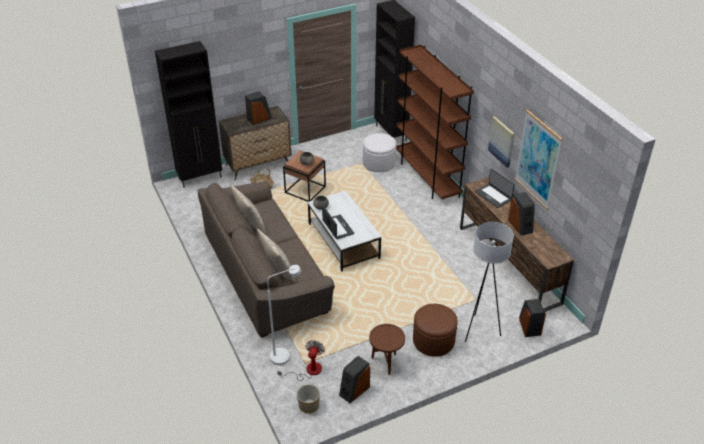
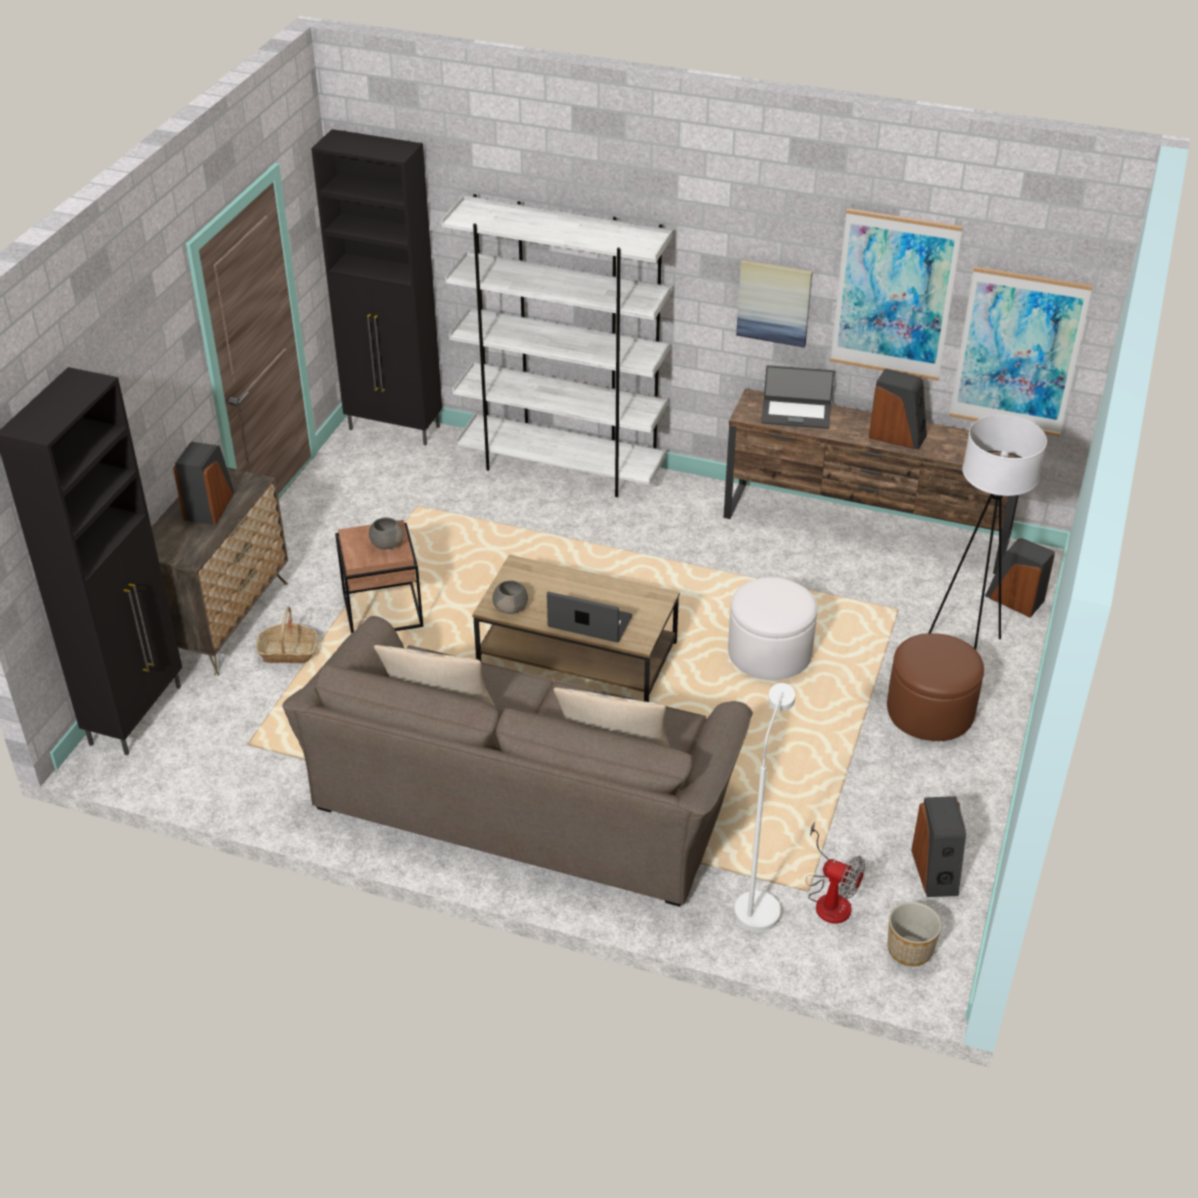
camera: 45 degrees left, 0 degrees up
fan [277,340,325,381] -> fan turned 150 degrees clockwise [806,822,865,923]
white coffee table [307,191,382,272] -> brown coffee table [472,555,680,702]
white ottoman [363,133,396,172] -> white ottoman moved to [728,577,817,680]
brown side table [369,324,405,375] -> none
brown bookcase [396,45,474,199] -> white bookcase [441,194,673,497]
none -> picture [949,266,1093,437]

